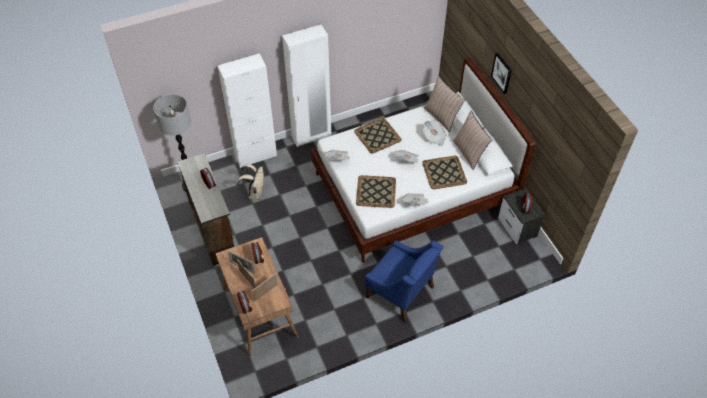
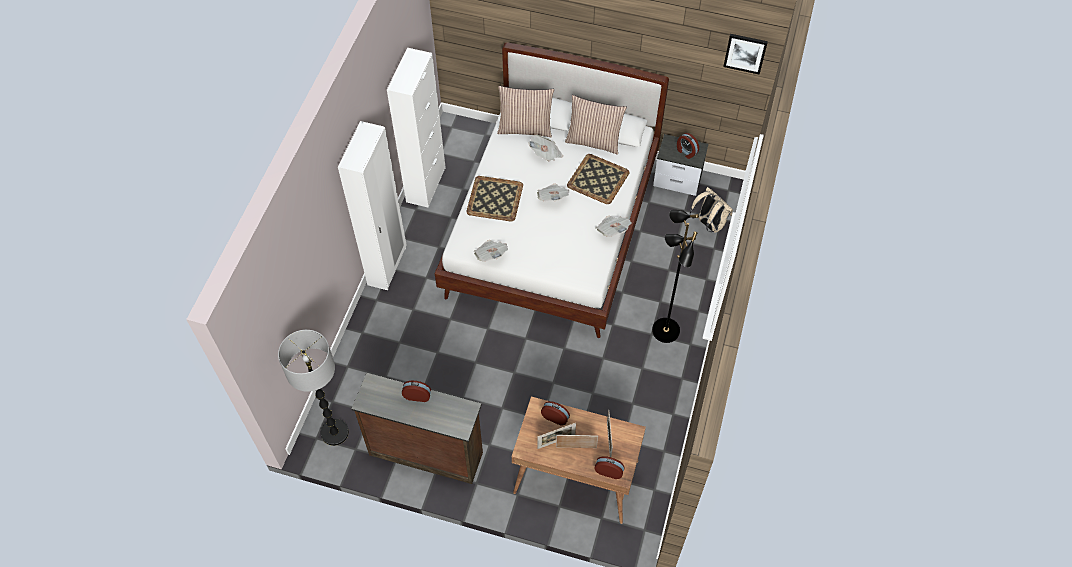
camera: 50 degrees left, 5 degrees up
white cabinet [217,53,277,168] -> white cabinet moved to [387,48,446,208]
beige backpack [237,164,264,200] -> beige backpack moved to [690,187,733,233]
tray [356,175,396,208] -> none
blue armchair [365,241,444,323] -> black floor lamp [652,210,699,343]
picture [491,52,512,94] -> picture moved to [723,34,768,75]

